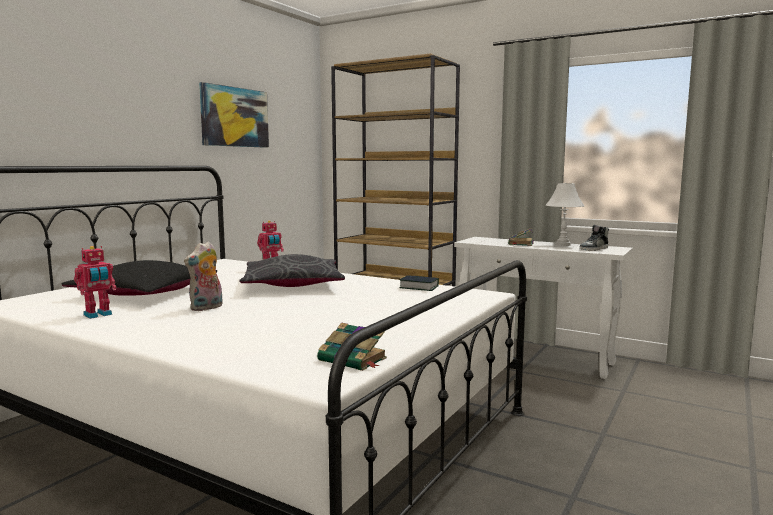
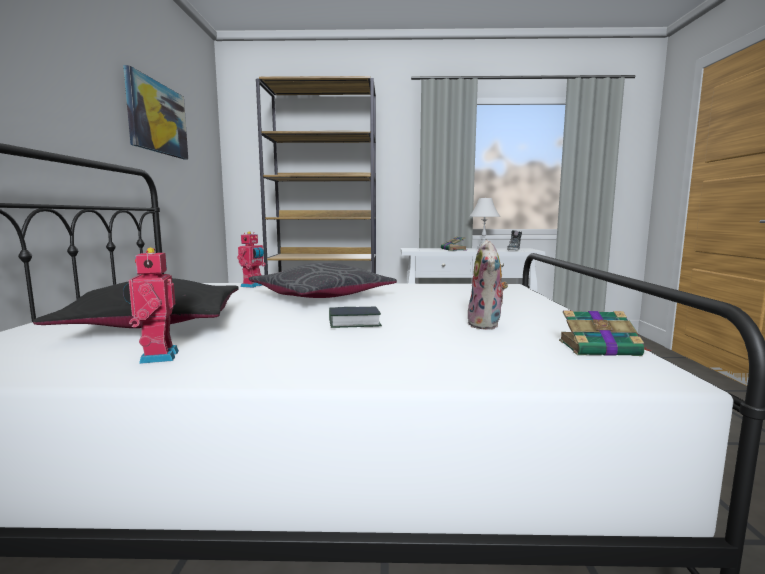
camera: 30 degrees left, 0 degrees up
toy robot [74,246,116,319] -> toy robot turned 150 degrees clockwise [123,248,179,364]
plush toy [184,241,223,311] -> plush toy moved to [467,240,508,330]
book [399,275,439,291] -> book moved to [329,307,382,328]

